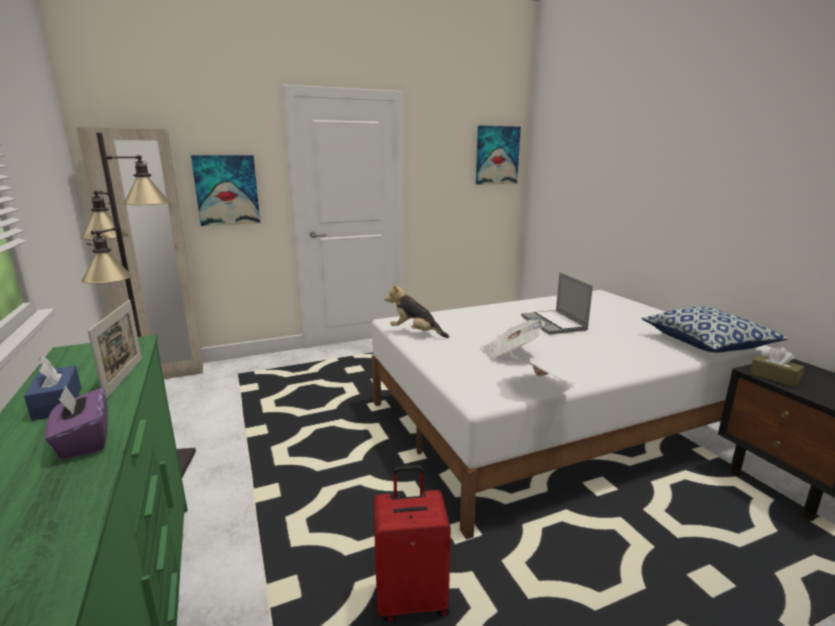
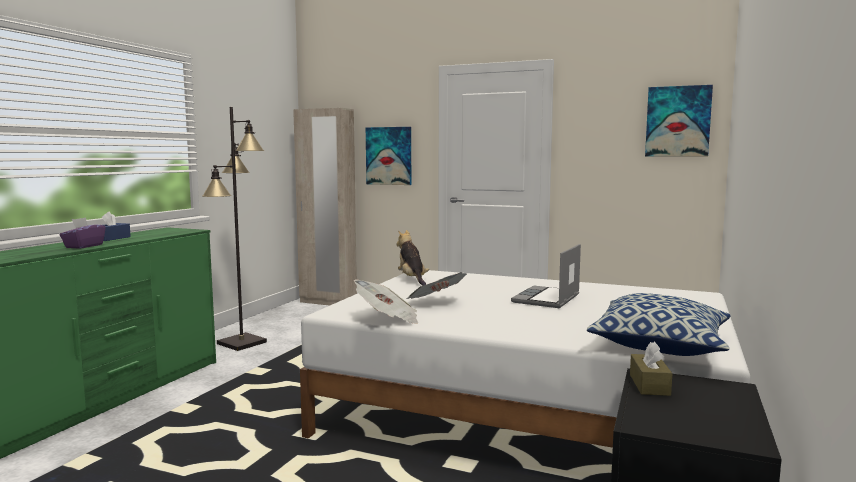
camera: 45 degrees right, 10 degrees down
picture frame [88,300,142,399] -> none
red suitcase [373,465,451,622] -> none

